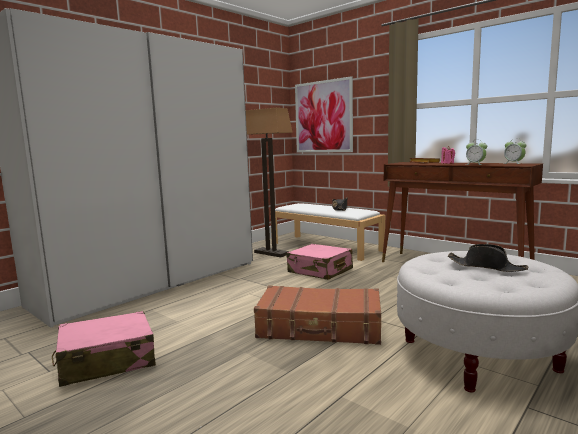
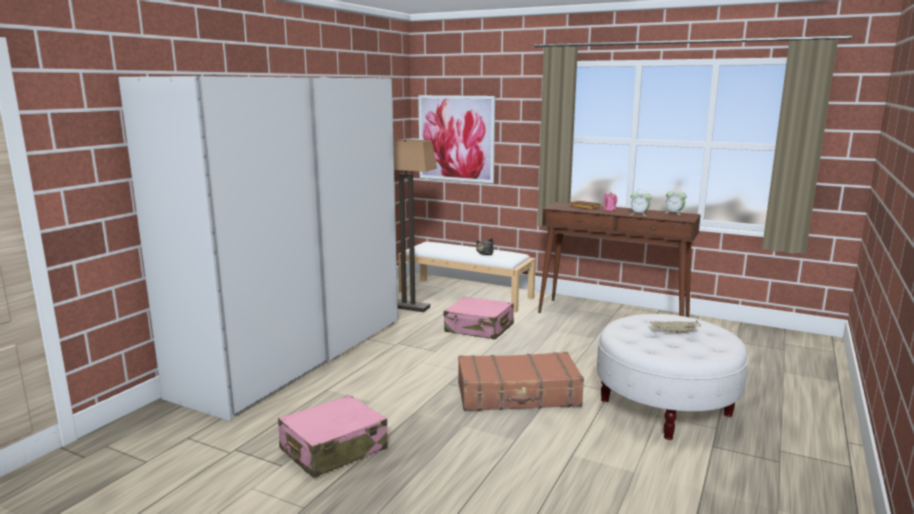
camera: 15 degrees left, 5 degrees up
black hat [448,244,528,272] -> beige tray [650,321,701,334]

